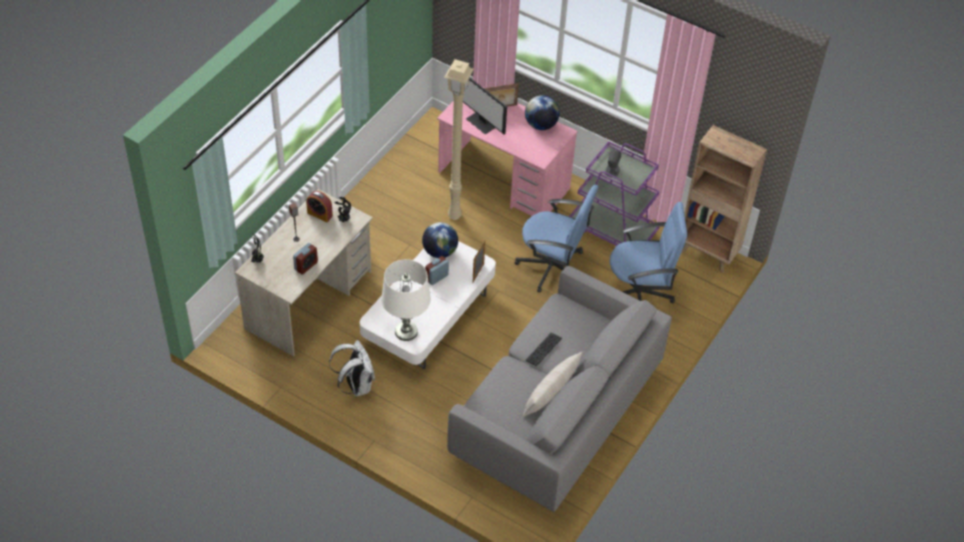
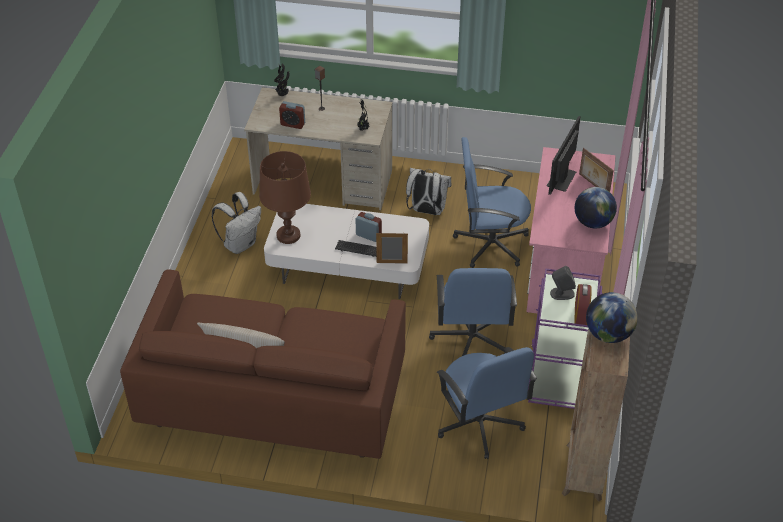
camera: 70 degrees right, 5 degrees down
alarm clock [306,191,333,222] -> alarm clock moved to [574,284,592,325]
white table lamp [381,259,431,341] -> brown table lamp [259,151,311,244]
globe [422,222,458,258] -> globe moved to [586,292,638,343]
beige floor lamp [444,59,474,220] -> blue office chair [453,137,531,268]
grey sofa [447,266,672,512] -> brown sofa [120,269,406,459]
keyboard [525,332,562,367] -> keyboard moved to [335,240,377,257]
none -> white backpack [406,168,451,215]

